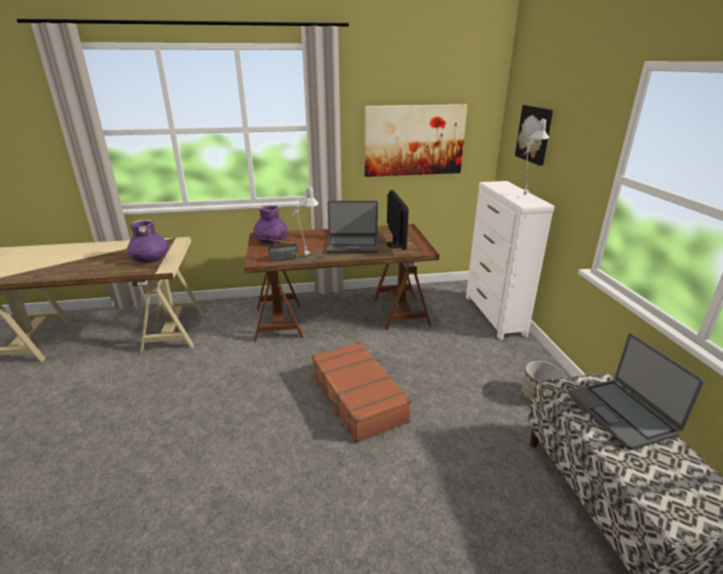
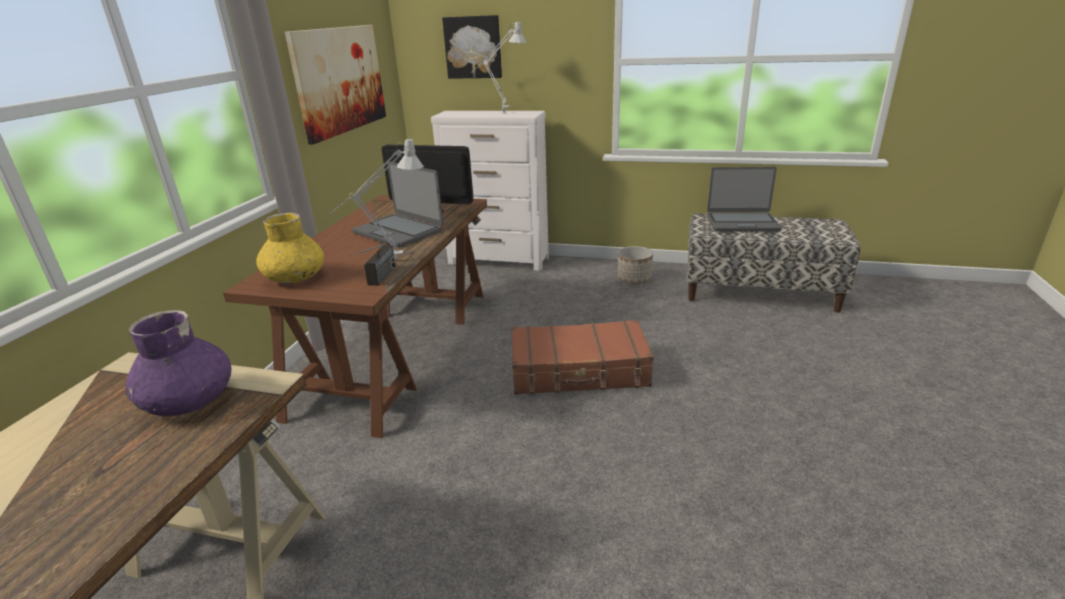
camera: 65 degrees left, 0 degrees up
purple vase [253,205,288,244] -> yellow vase [256,213,325,283]
laptop [326,201,378,253] -> laptop turned 105 degrees clockwise [352,161,443,248]

